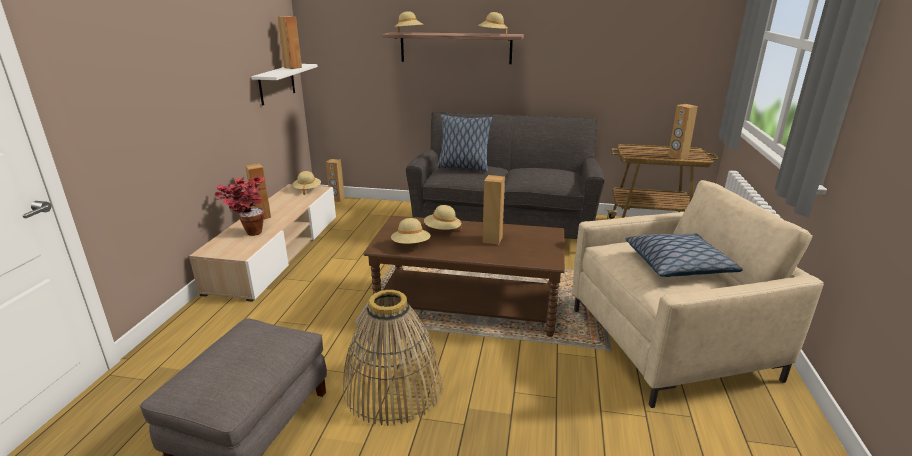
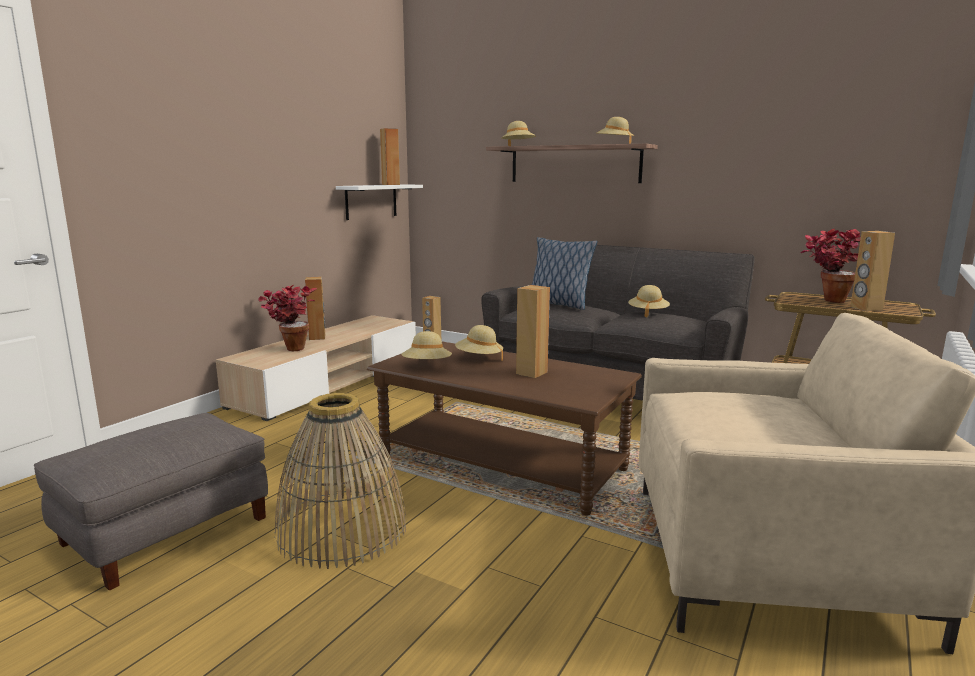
camera: 20 degrees right, 10 degrees down
beige hat [292,171,321,195] -> beige hat moved to [628,285,670,317]
pillow [626,234,743,277] -> none
none -> potted plant [800,229,861,303]

